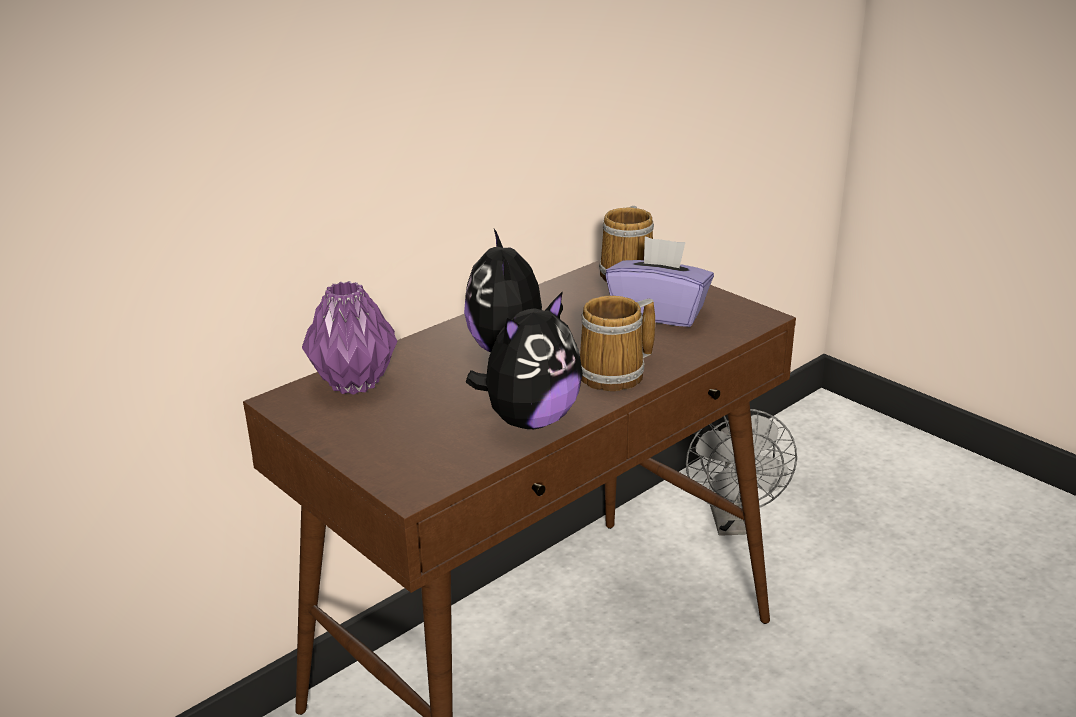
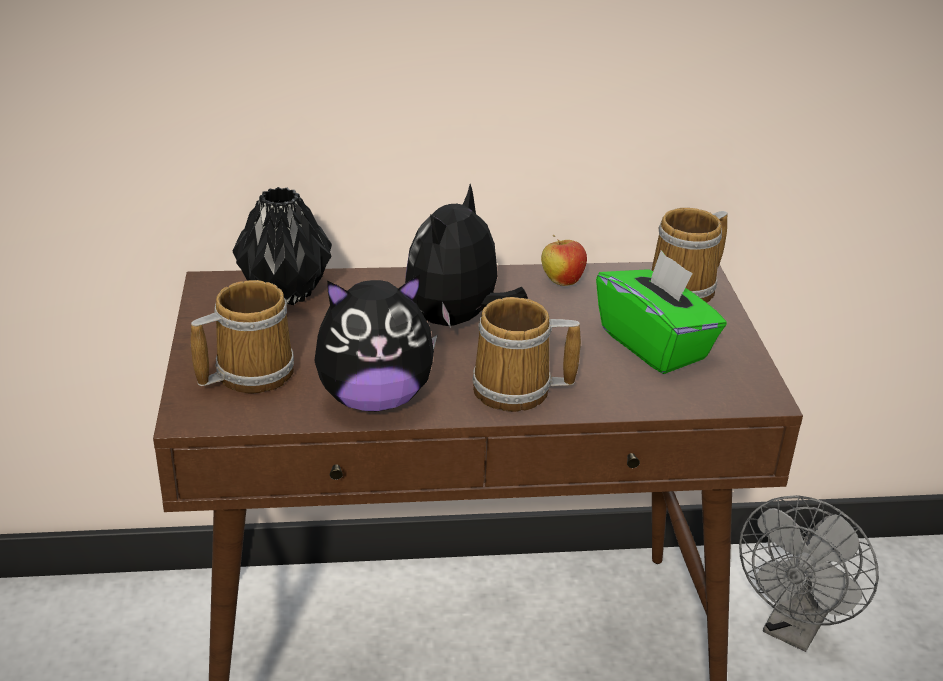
camera: 35 degrees right, 5 degrees up
purple vase [302,281,397,395] -> black vase [233,187,332,305]
purple tissue box [605,236,714,327] -> green tissue box [596,250,727,374]
none -> mug [191,280,294,394]
none -> apple [541,235,587,286]

